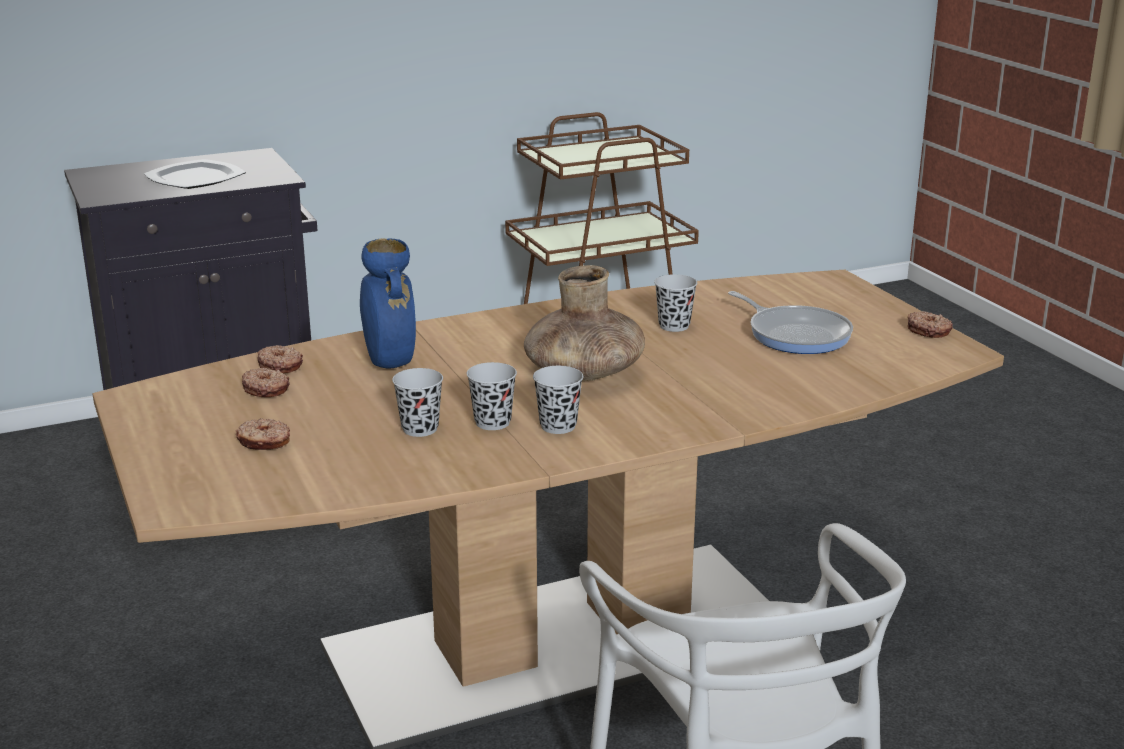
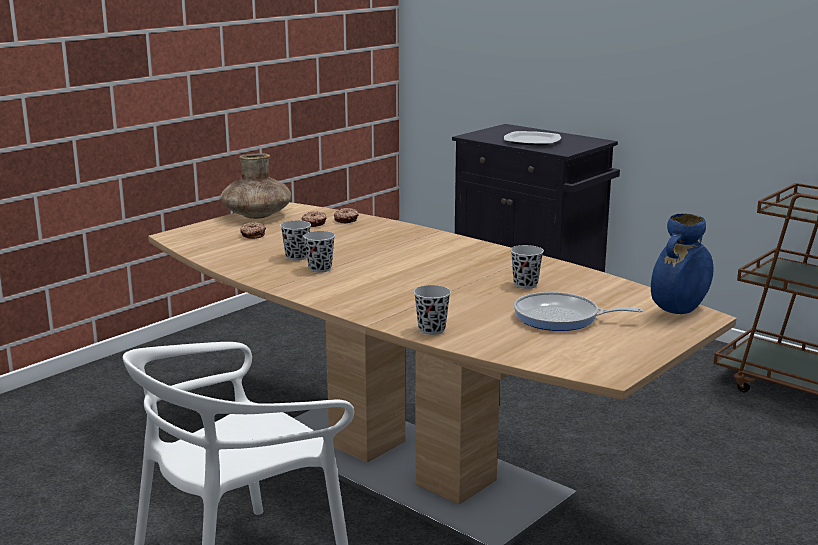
camera: 65 degrees right, 5 degrees down
blue vase [360,239,416,369] -> blue vase moved to [651,213,714,314]
brown vase [524,265,645,381] -> brown vase moved to [220,153,291,219]
black cup [533,366,583,434] -> black cup moved to [414,285,451,335]
frying pan [728,291,853,354] -> frying pan turned 75 degrees clockwise [514,292,643,331]
donut [907,311,953,338] -> none

